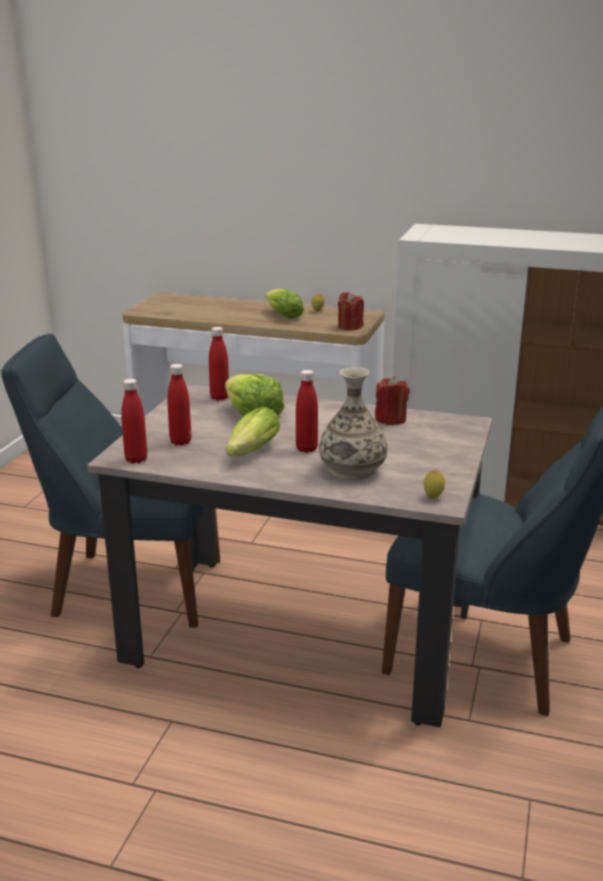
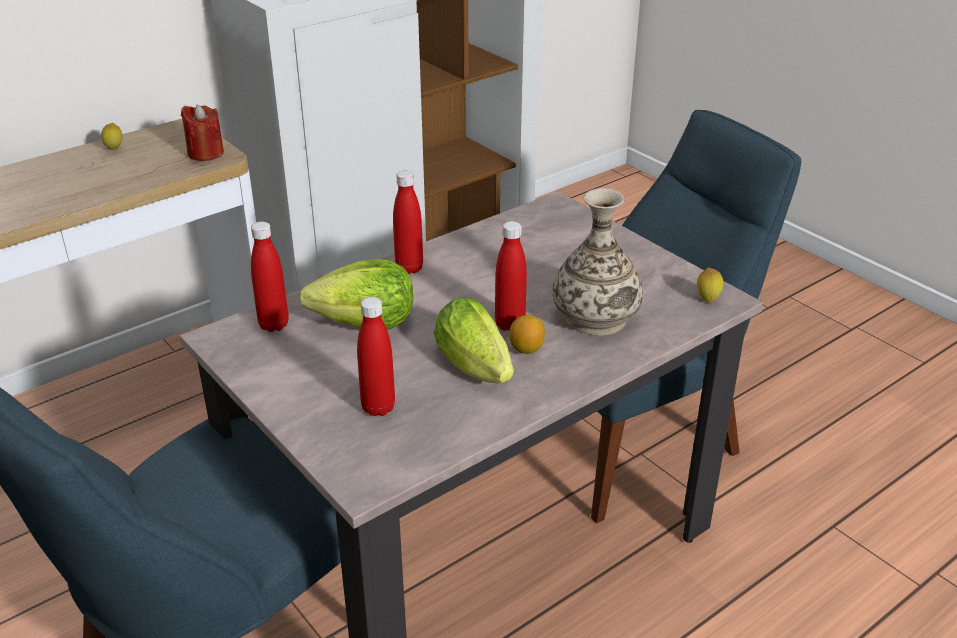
camera: 55 degrees left, 10 degrees up
red bottle [121,379,147,463] -> red bottle moved to [393,171,423,274]
lettuce [265,289,304,318] -> none
red candle [375,376,410,425] -> none
none -> lemon [509,315,545,354]

